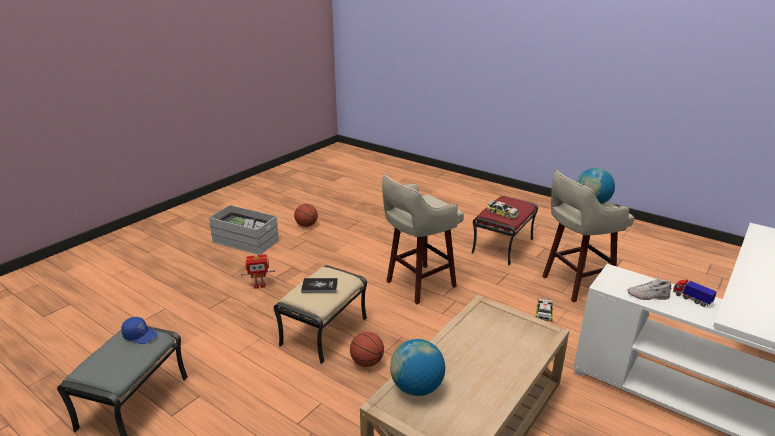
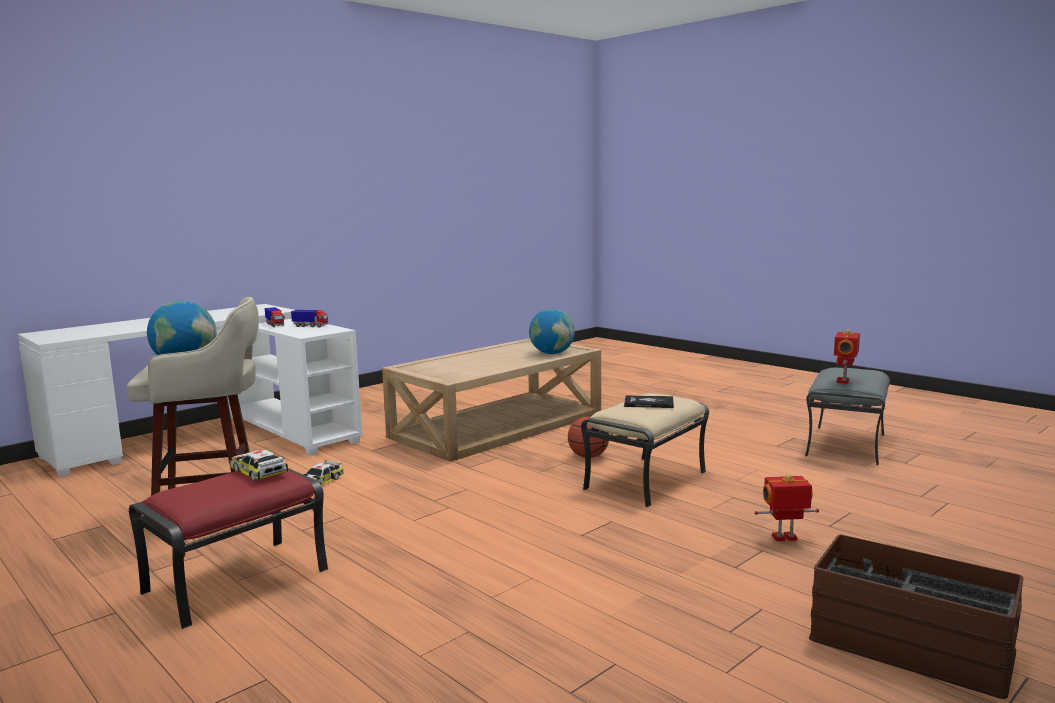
camera: 170 degrees left, 15 degrees down
blue cap [121,317,157,344] -> toy robot [834,329,860,384]
grey storage box [209,205,279,255] -> brown storage box [809,534,1024,699]
basketball [294,204,318,227] -> none
beige stool [382,174,464,304] -> none
white shoe [627,277,672,300] -> toy truck [291,310,328,327]

